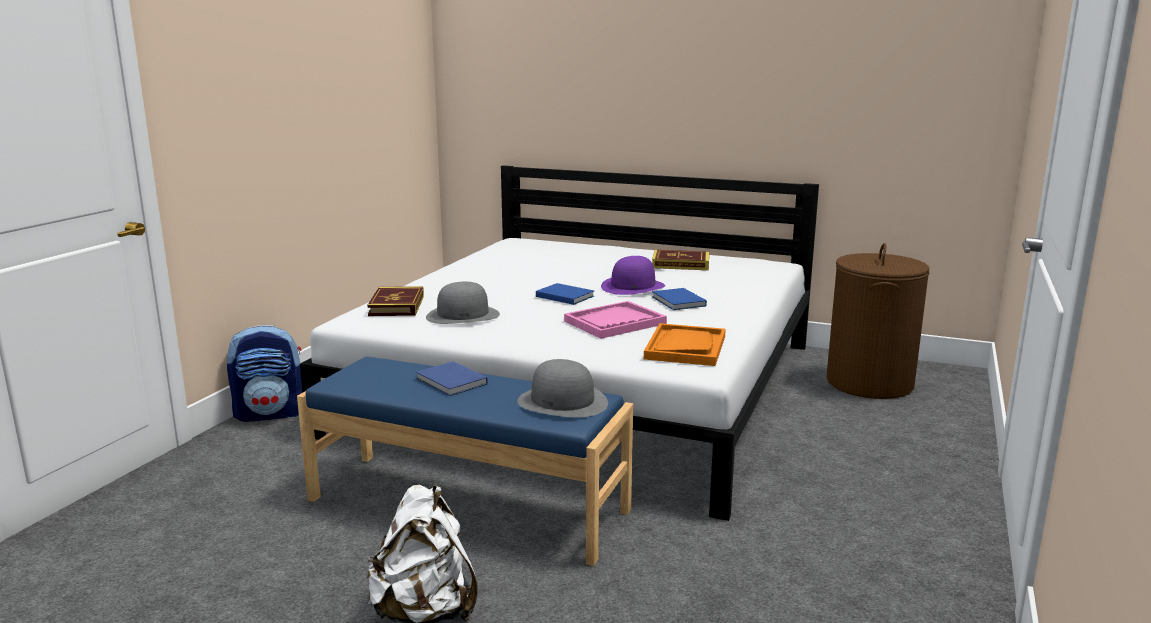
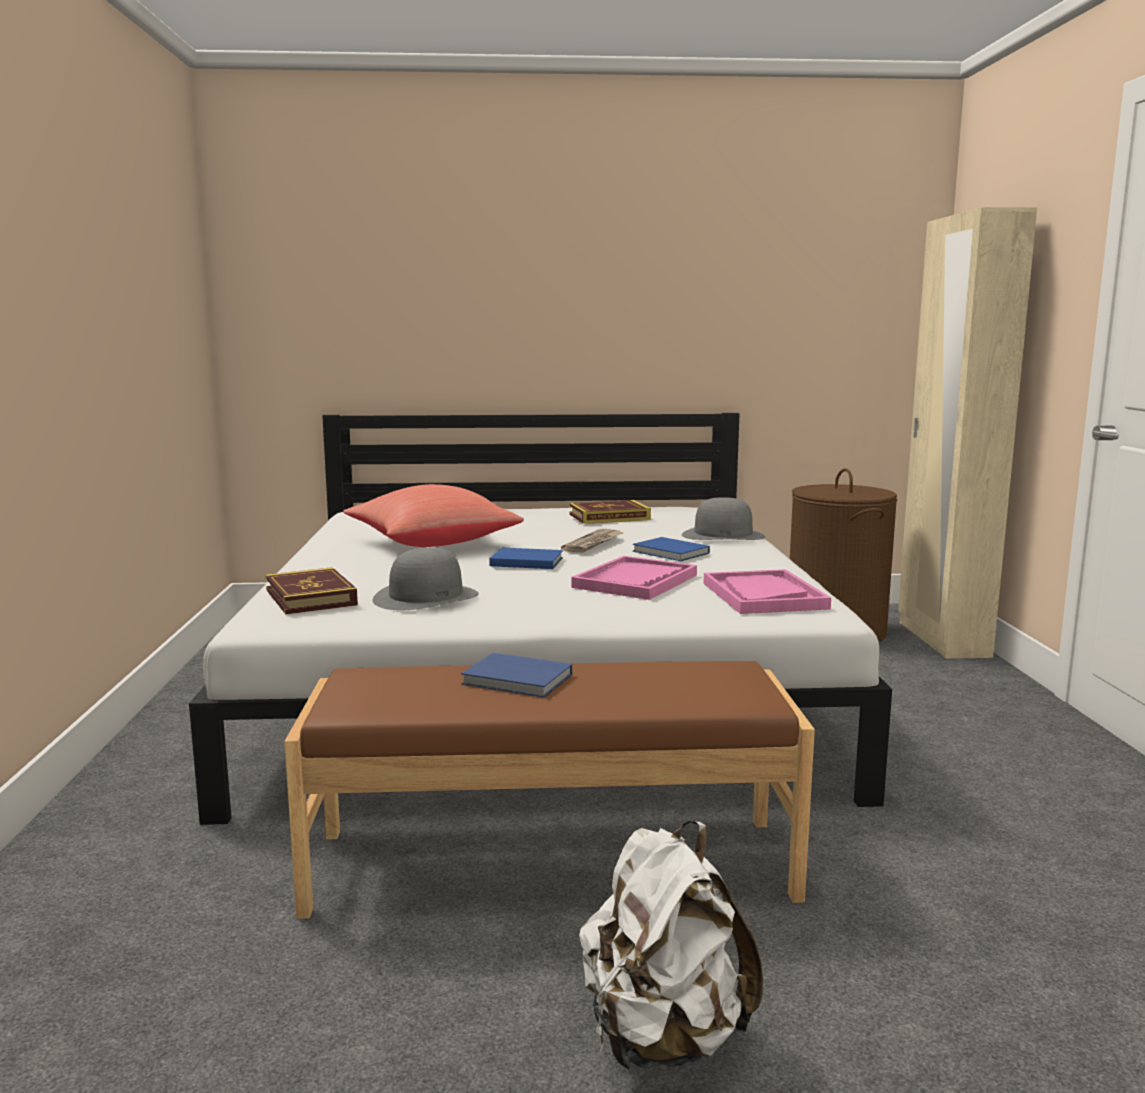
camera: 25 degrees left, 5 degrees down
backpack [227,325,303,422] -> none
blue bench [297,356,633,566] -> brown bench [284,661,815,919]
grey hat [517,359,608,417] -> grey hat moved to [682,497,765,540]
purple hat [601,256,665,295] -> newspaper [561,529,623,553]
orange tray [644,323,726,366] -> pink tray [704,569,831,614]
none -> red pillow [344,484,524,547]
none -> beige wardrobe [898,207,1037,659]

